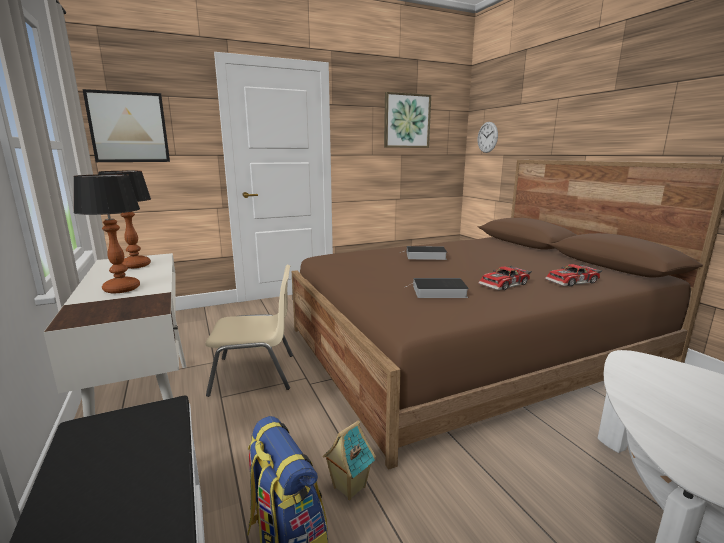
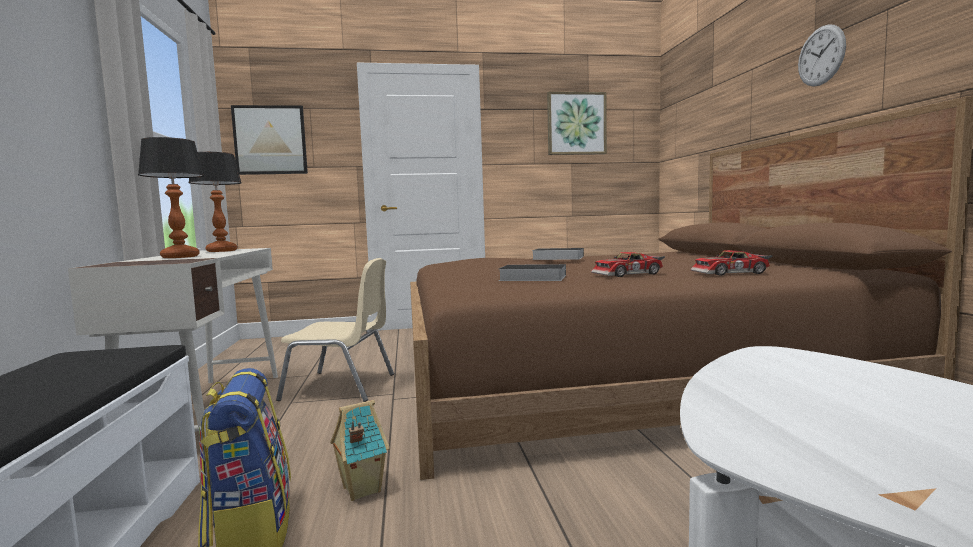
camera: 15 degrees right, 10 degrees down
wall clock [478,122,498,153] -> wall clock moved to [798,24,846,87]

